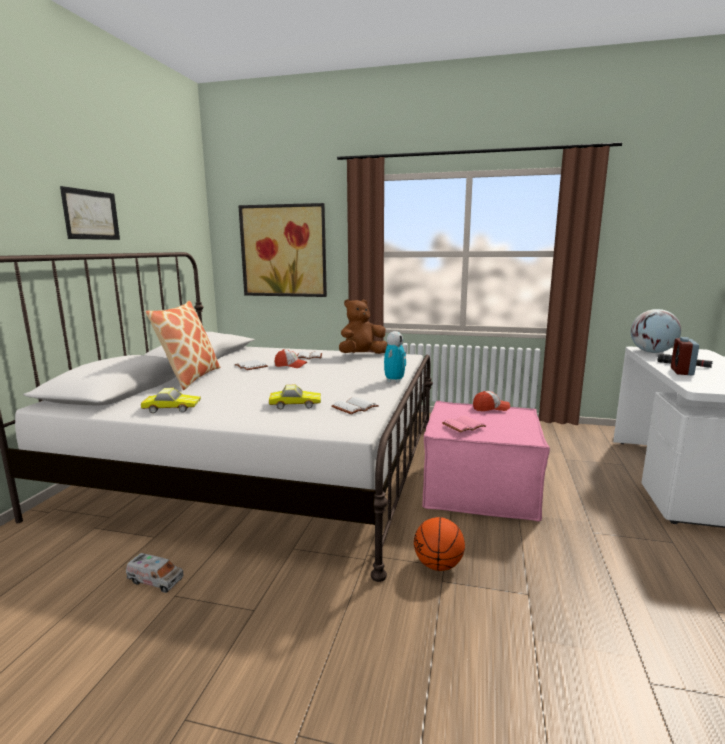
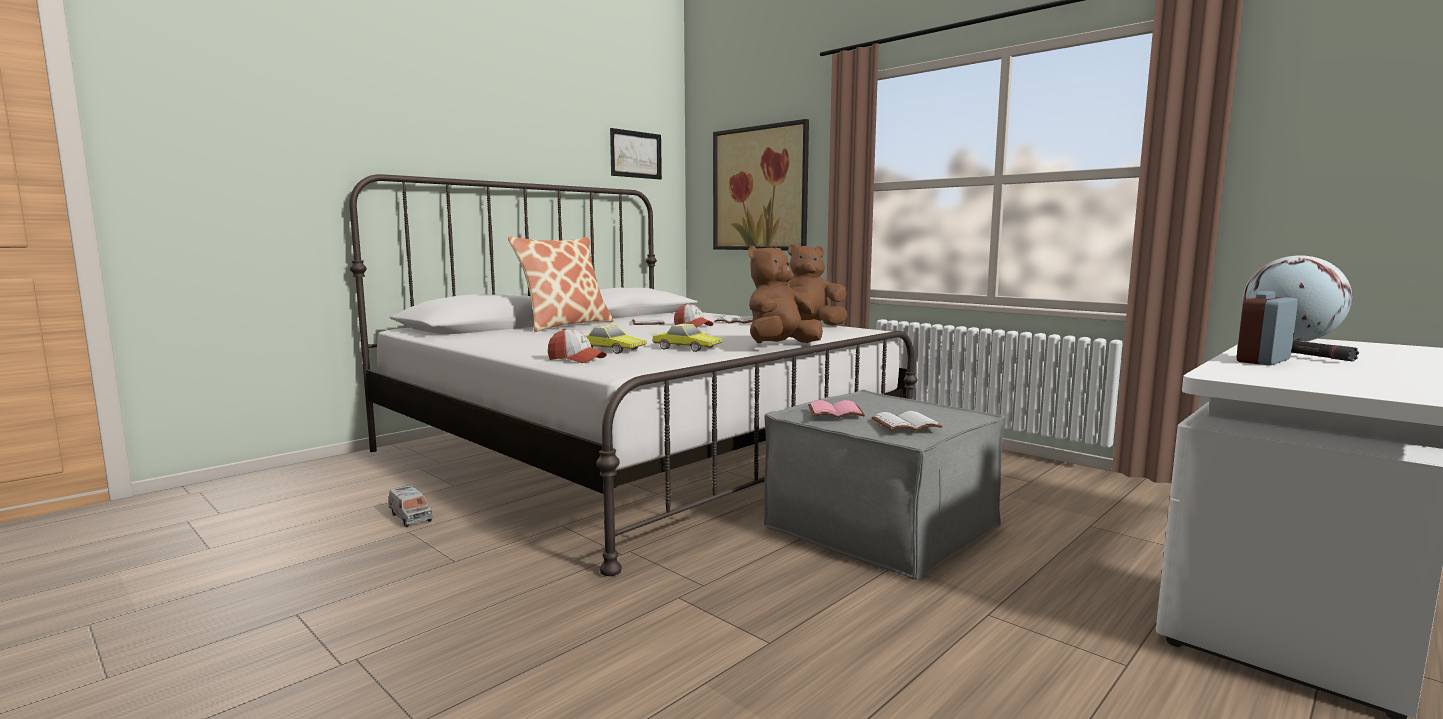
camera: 30 degrees right, 5 degrees down
picture [60,186,120,240] -> picture moved to [610,128,662,180]
toy car [141,388,201,413] -> toy car moved to [653,323,723,352]
white book [331,397,379,415] -> white book moved to [872,411,942,431]
toy robot [384,331,406,383] -> brown plush toy [748,246,823,343]
basketball [414,517,465,571] -> none
pink ottoman [422,401,550,522] -> grey ottoman [764,390,1006,580]
cap [473,391,510,411] -> cap moved to [548,329,607,363]

